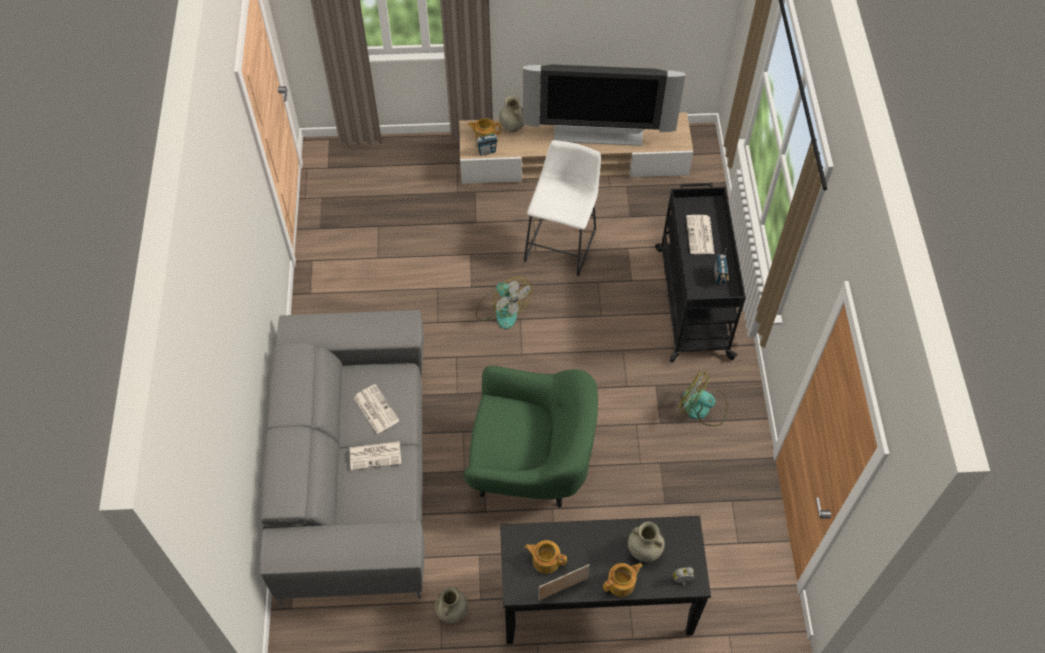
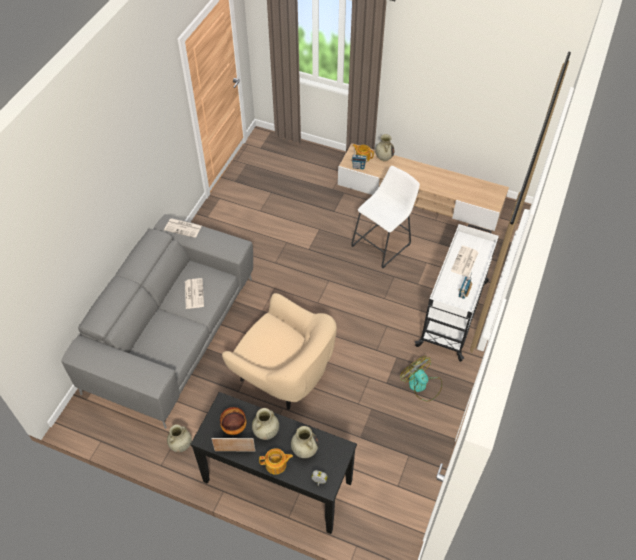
camera: 25 degrees right, 5 degrees down
newspaper [350,441,401,470] -> newspaper moved to [164,218,202,238]
green armchair [464,366,598,508] -> beige armchair [222,293,337,410]
fan [476,277,532,329] -> none
television [523,64,685,146] -> none
teapot [524,540,567,574] -> bowl [220,407,247,435]
black cart [655,183,746,363] -> white cart [415,224,499,362]
none -> beige vase [252,408,279,440]

